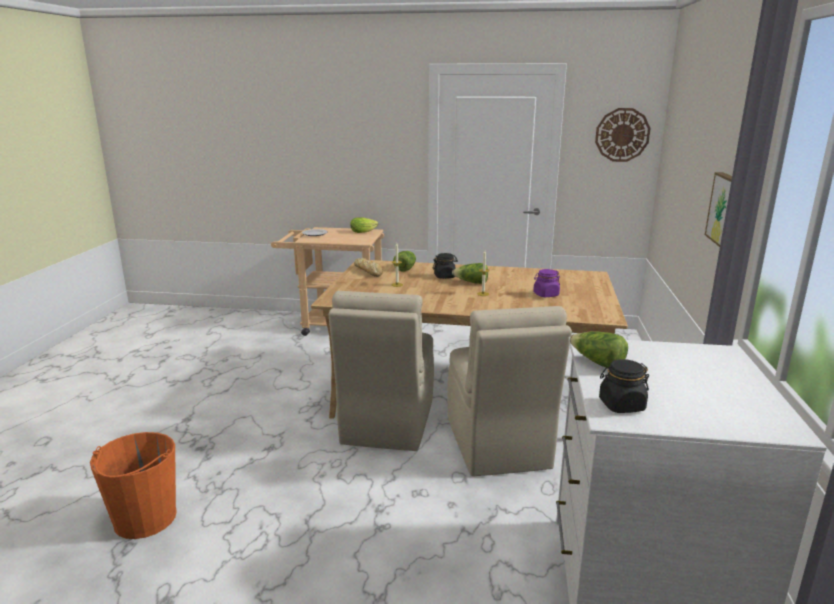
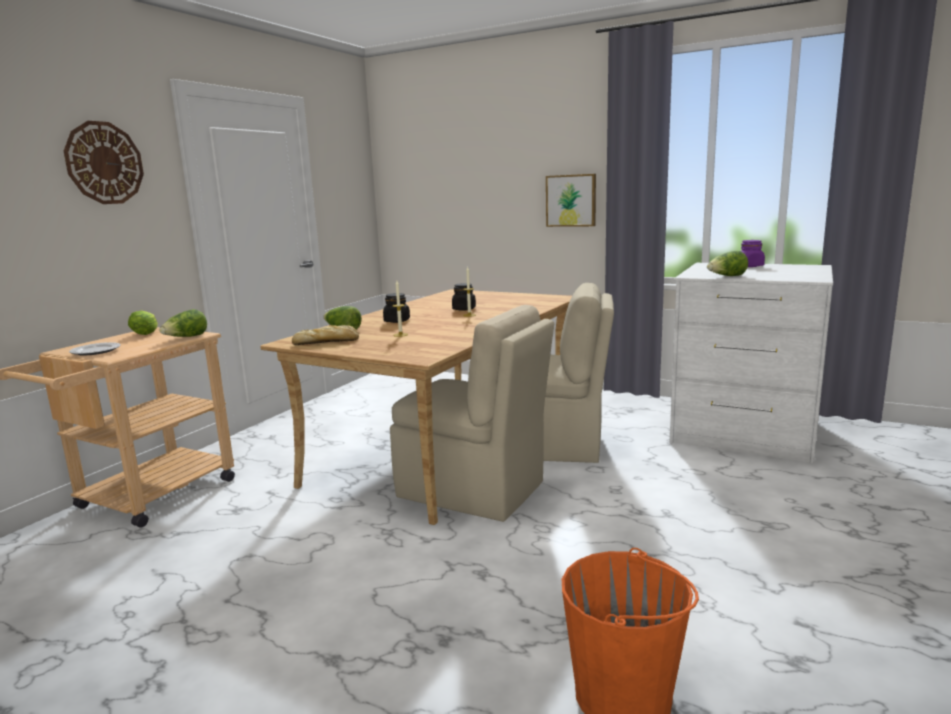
camera: 70 degrees left, 5 degrees down
lettuce [452,263,488,284] -> lettuce moved to [159,309,207,337]
purple jar [533,269,560,297] -> purple jar moved to [741,240,765,267]
wall clock [595,108,651,162] -> wall clock moved to [64,121,144,204]
black jar [599,359,649,413] -> black jar moved to [452,283,476,311]

